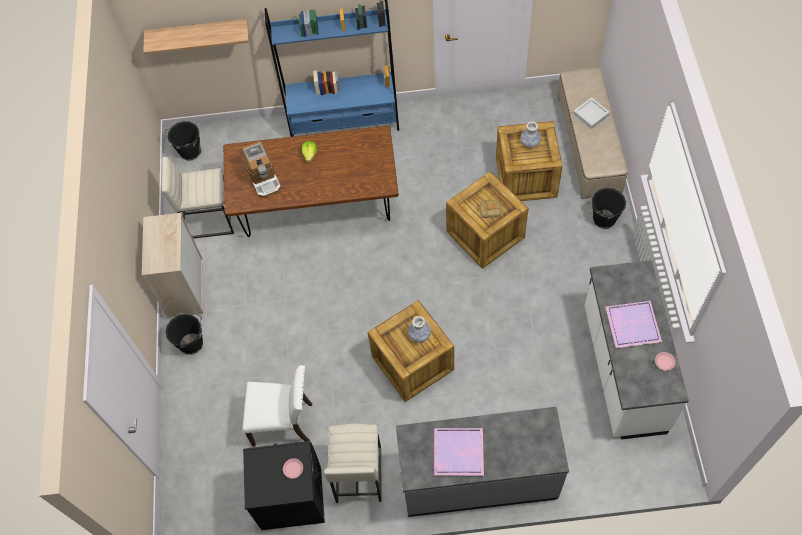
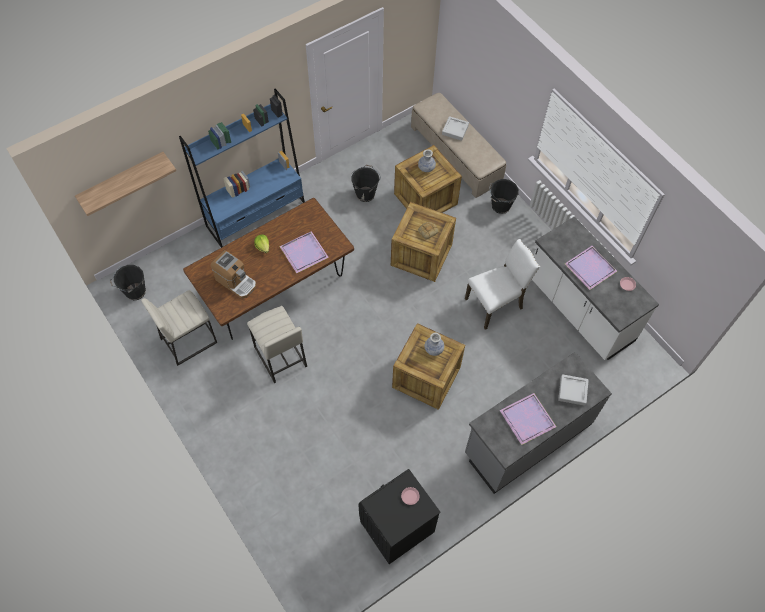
camera: 35 degrees left, 0 degrees up
beige cabinet [142,213,203,318] -> none
black bucket [165,312,203,355] -> black bucket moved to [352,165,381,202]
white chair [242,365,312,446] -> white chair moved to [465,239,540,330]
beige stool [324,424,382,503] -> beige stool moved to [247,306,307,383]
none -> purple tray [280,231,329,273]
none -> grey tray [558,374,589,406]

